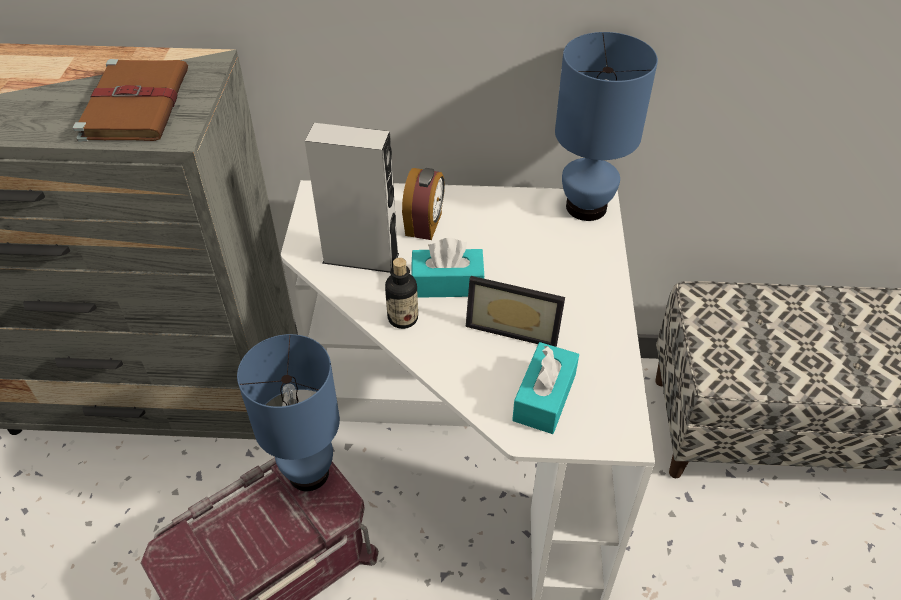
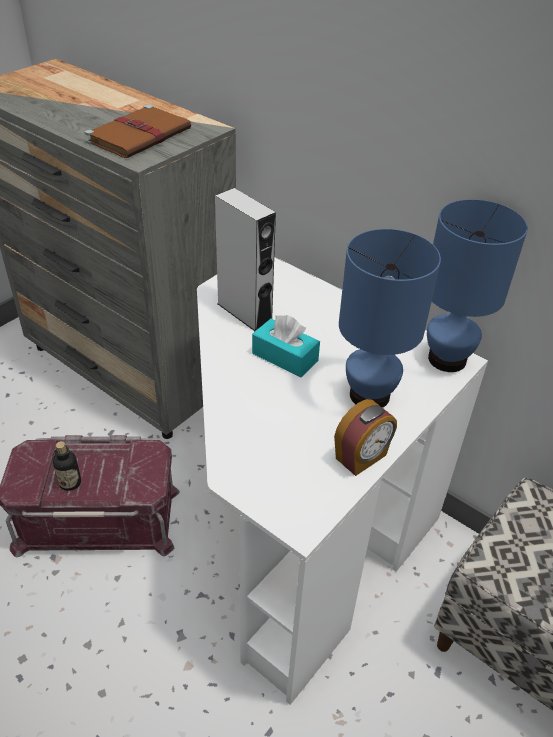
camera: 35 degrees right, 5 degrees down
blue table lamp [237,334,340,491] -> blue table lamp moved to [339,229,441,408]
bottle [385,258,418,329] -> bottle moved to [53,441,81,491]
alarm clock [402,168,445,240] -> alarm clock moved to [334,399,397,476]
picture frame [466,276,565,347] -> none
turquoise tissue box [512,342,579,434] -> none

